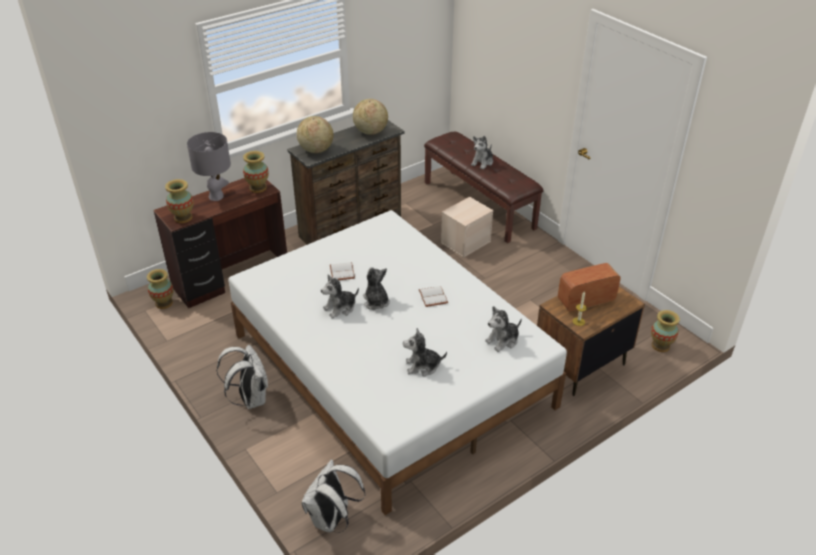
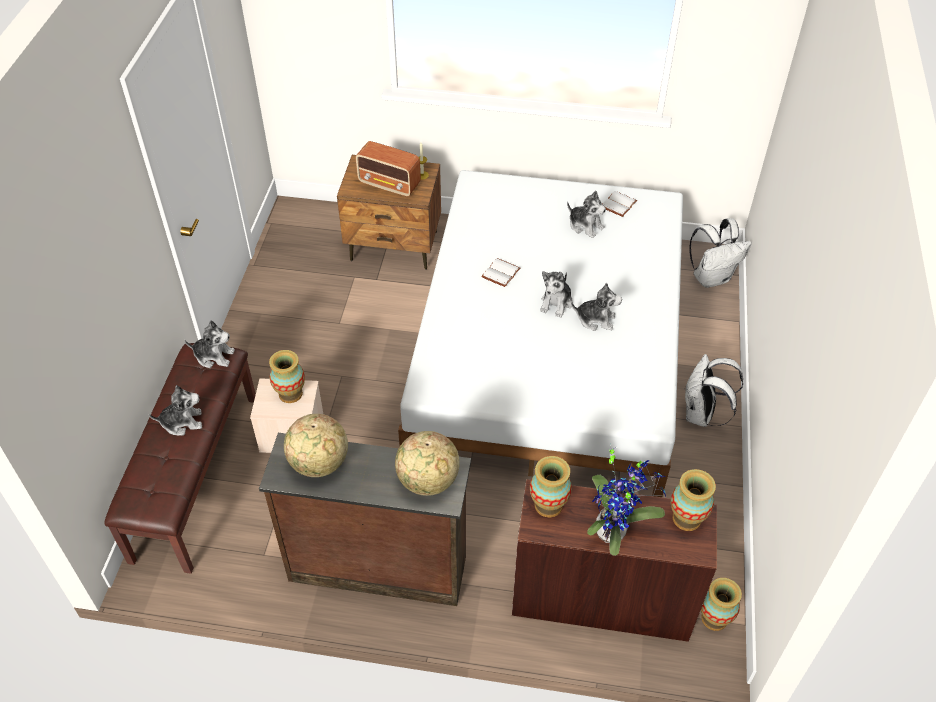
camera: 135 degrees left, 10 degrees up
grey table lamp [187,132,231,201] -> potted plant [587,443,666,556]
white book [330,262,355,280] -> white book moved to [603,191,637,217]
plush toy [485,306,522,352] -> plush toy moved to [185,320,235,368]
vase [651,310,680,352] -> vase moved to [269,350,305,403]

